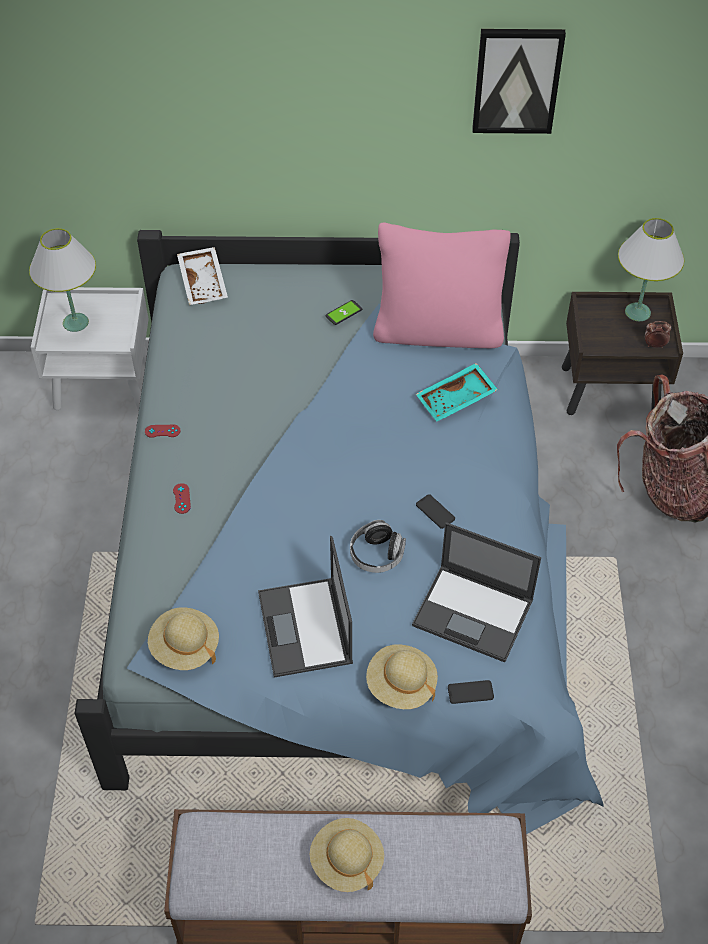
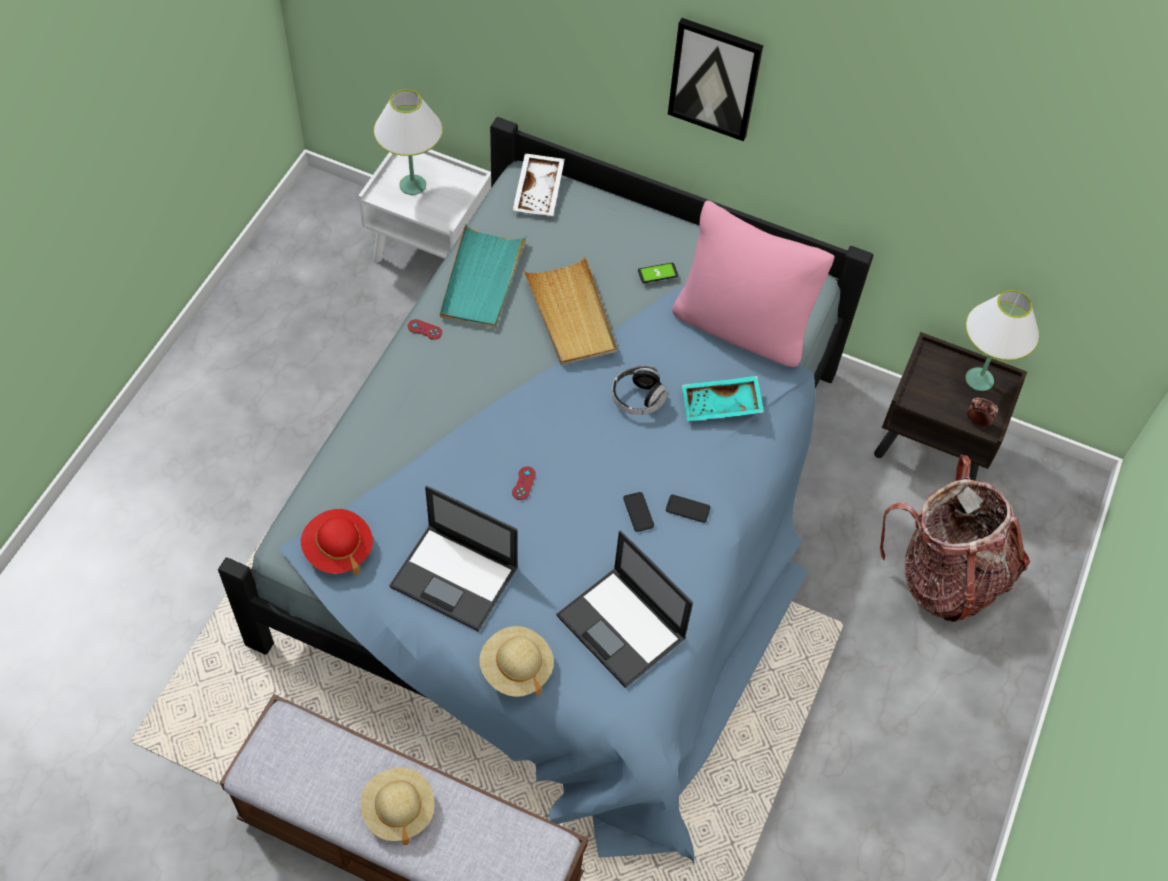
camera: 20 degrees right, 5 degrees up
beige hat [148,607,219,670] -> red hat [301,509,373,576]
red game controller [173,483,191,514] -> red game controller moved to [512,466,536,500]
laptop [258,536,353,677] -> laptop turned 75 degrees counterclockwise [389,486,518,631]
headphones [350,520,406,573] -> headphones moved to [612,365,668,415]
phone [448,680,494,704] -> phone moved to [666,495,711,523]
picture [472,29,566,134] -> picture moved to [668,18,763,141]
none -> turquoise tray [440,224,527,329]
none -> beige tray [523,256,617,365]

